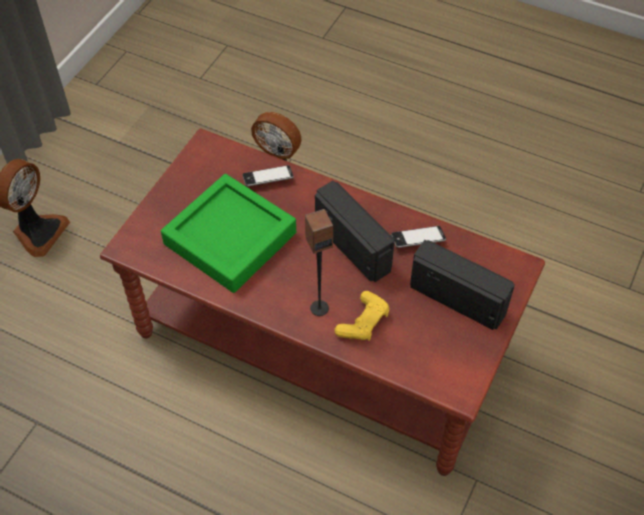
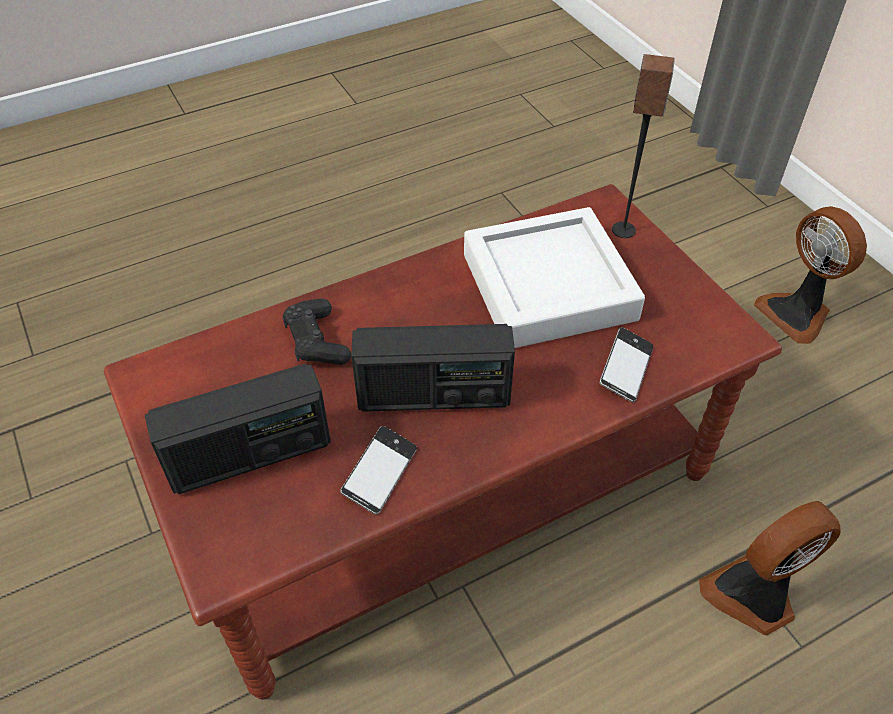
camera: 125 degrees right, 5 degrees down
green tray [161,174,296,293] -> white tray [464,207,645,348]
speaker [305,209,333,316] -> speaker moved to [612,54,675,238]
yellow game controller [335,291,389,341] -> black game controller [282,299,351,365]

